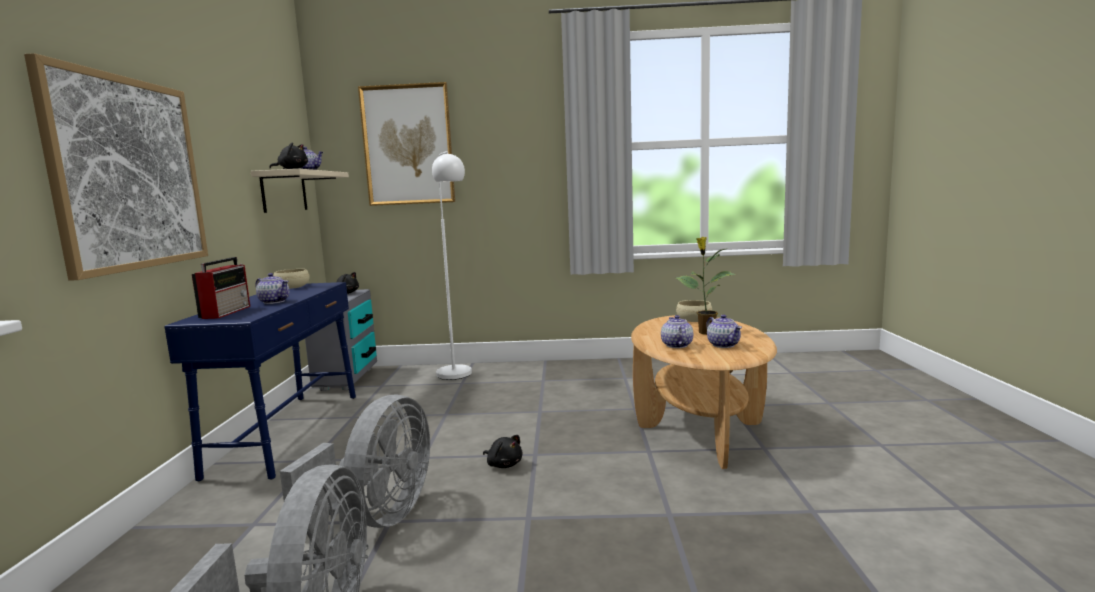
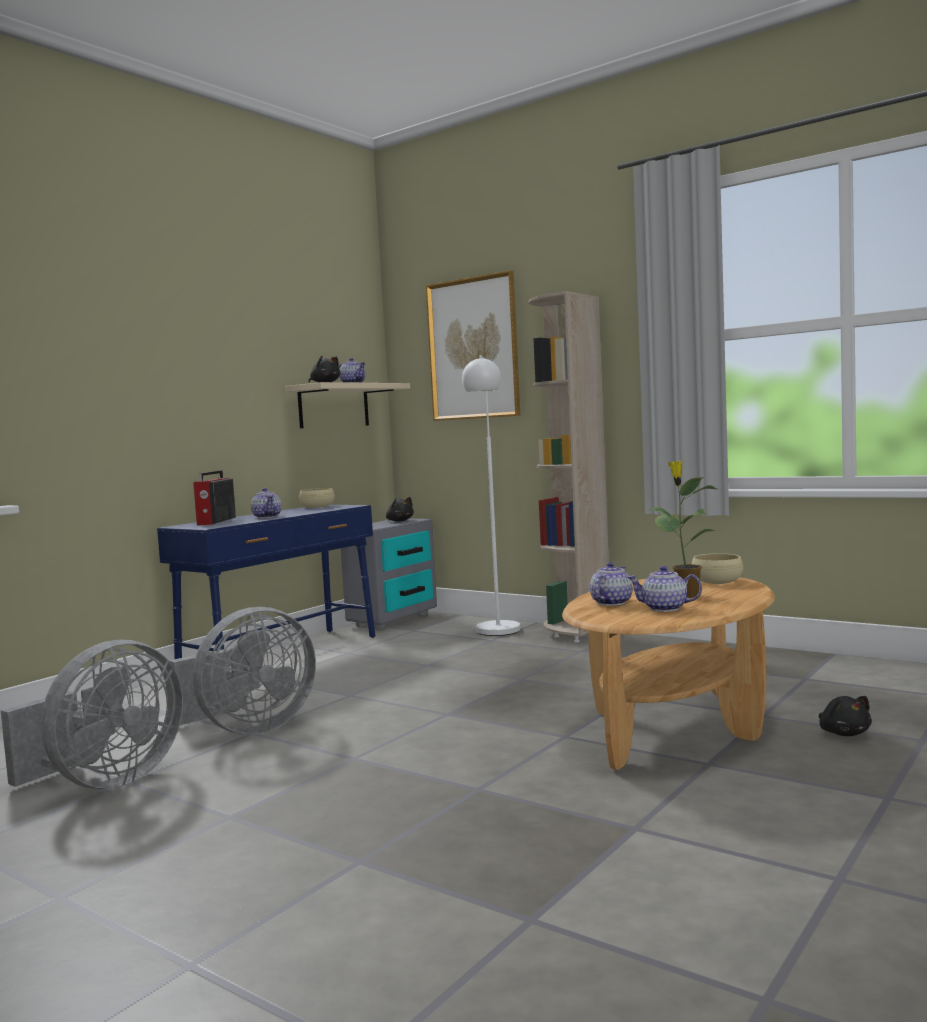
camera: 35 degrees right, 5 degrees down
picture [24,53,208,281] -> none
radio [192,257,250,319] -> radio turned 150 degrees clockwise [193,470,236,525]
black plush toy [483,435,522,468] -> black plush toy moved to [818,696,872,736]
teapot [706,314,742,348] -> teapot turned 90 degrees clockwise [627,566,702,612]
none -> beige bookcase [529,291,609,643]

